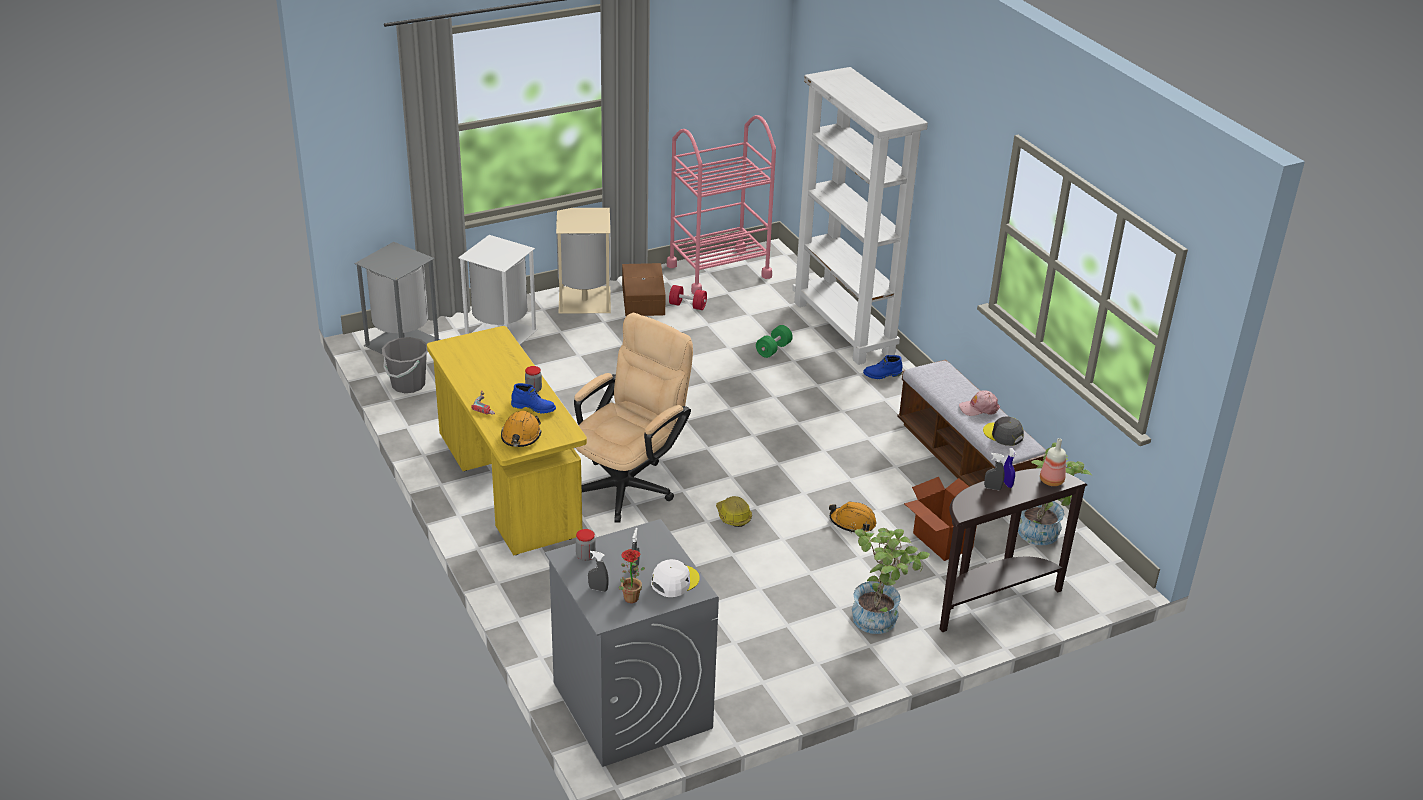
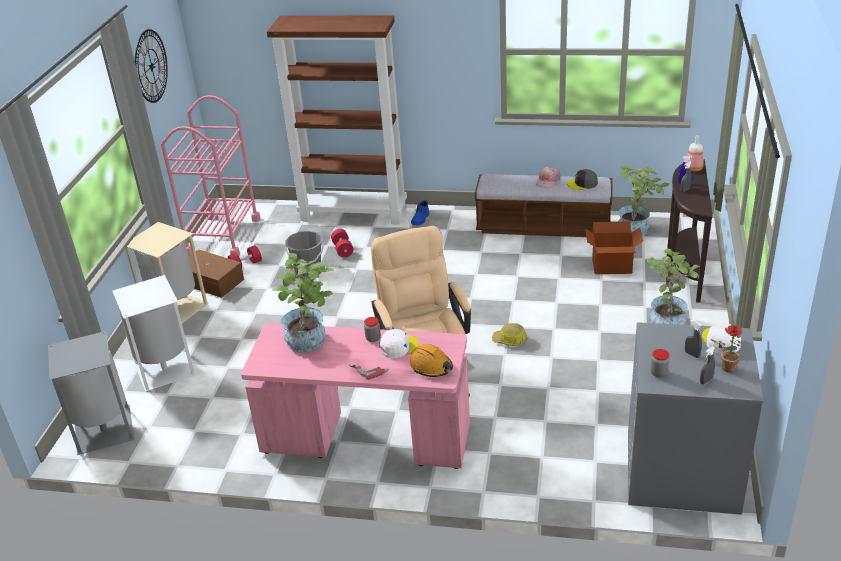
camera: 50 degrees left, 0 degrees up
grey bucket [382,337,428,393] -> grey bucket moved to [285,231,324,276]
yellow desk [427,326,587,555] -> pink desk [241,323,470,469]
blue boot [511,383,556,413] -> white cap [380,329,419,358]
green dumbbell [756,325,793,358] -> red dumbbell [331,229,353,258]
white bookcase [792,67,928,365] -> brown bookcase [267,16,407,225]
orange hard hat [829,501,876,533] -> none
none -> wall clock [135,29,168,103]
none -> potted plant [272,253,335,353]

